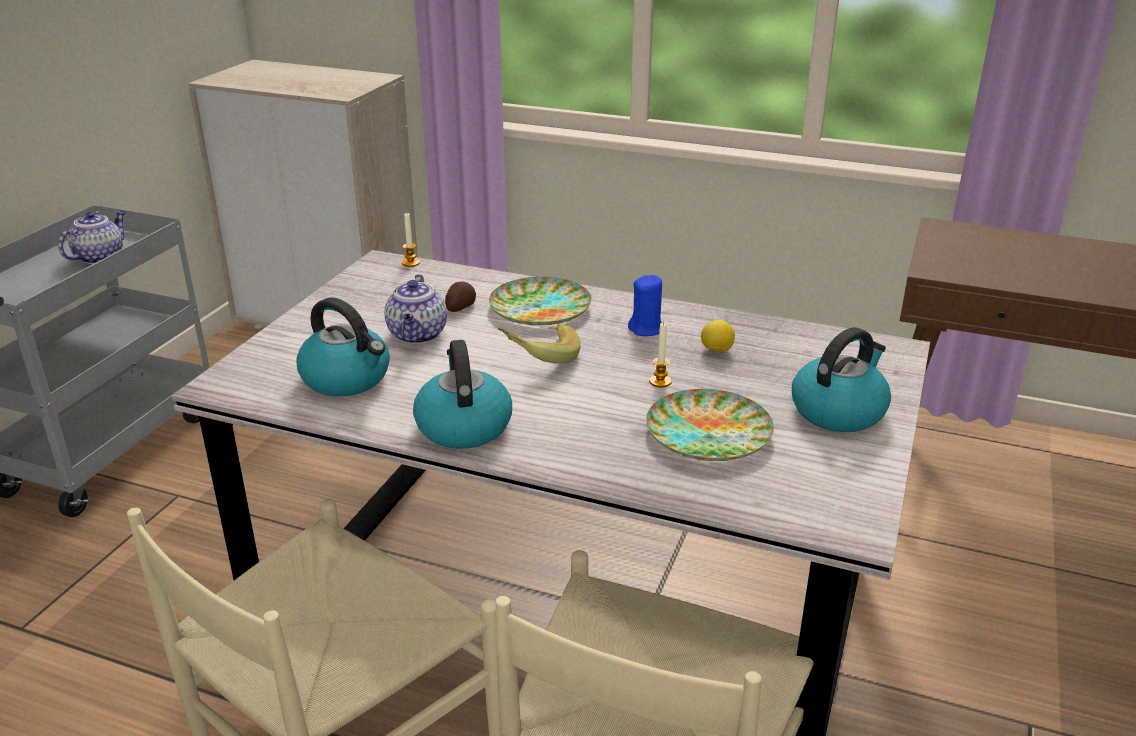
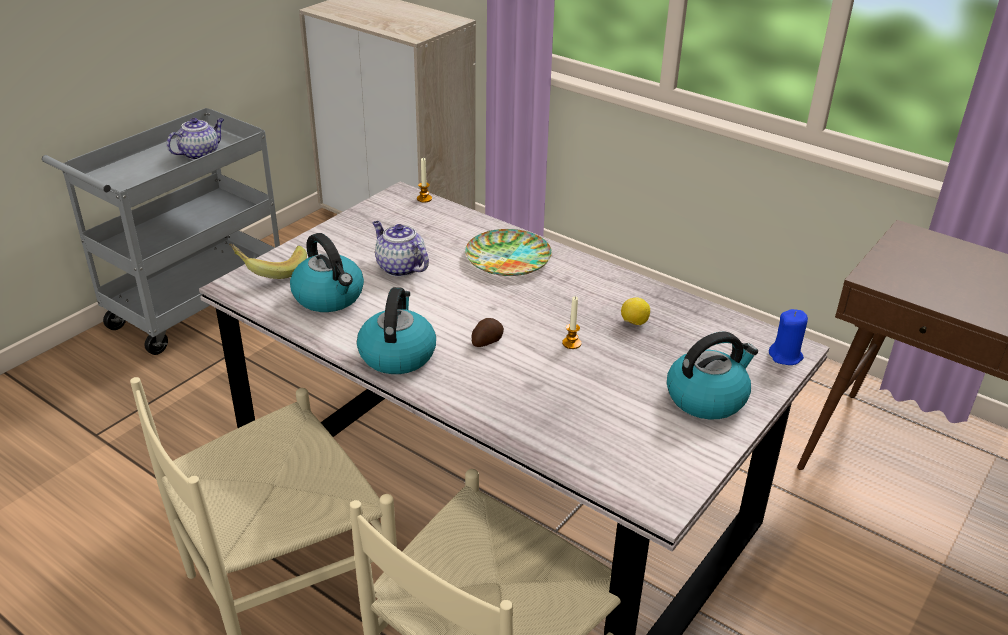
camera: 15 degrees right, 5 degrees up
teapot [384,274,447,344] -> teapot turned 120 degrees clockwise [372,221,429,277]
potato [445,281,476,312] -> potato moved to [472,318,504,347]
banana [498,324,581,364] -> banana moved to [229,244,307,279]
blue candle [628,275,662,336] -> blue candle moved to [769,309,808,365]
plate [646,389,774,461] -> none

